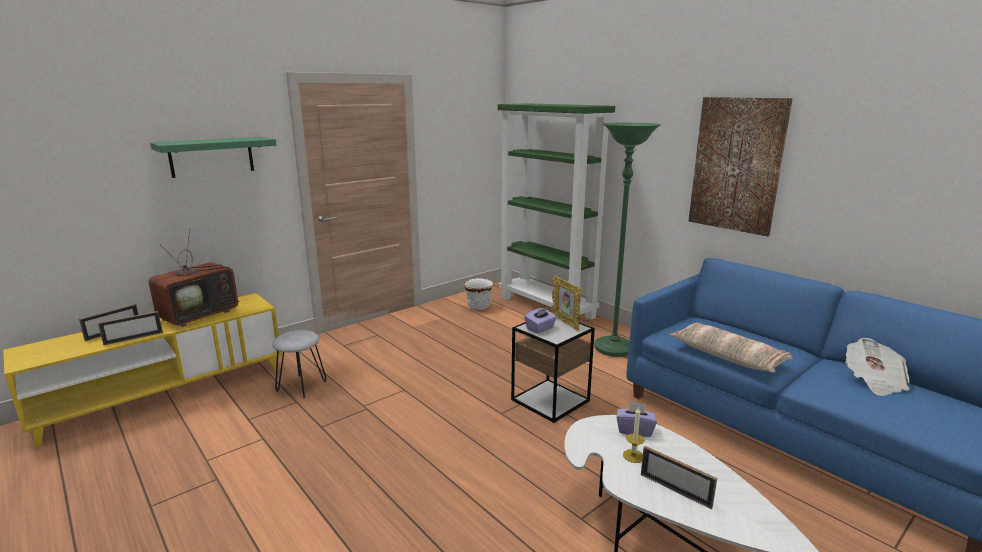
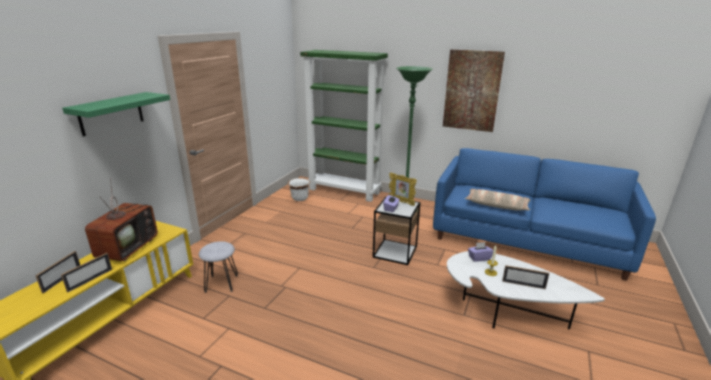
camera: 25 degrees left, 5 degrees up
newspaper [845,338,910,396] -> none

